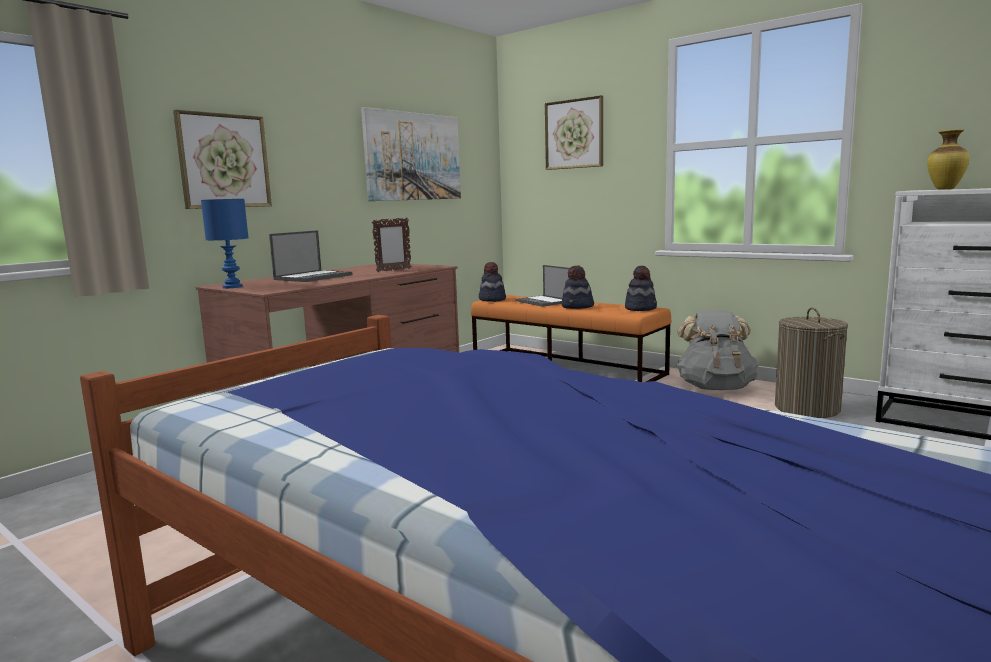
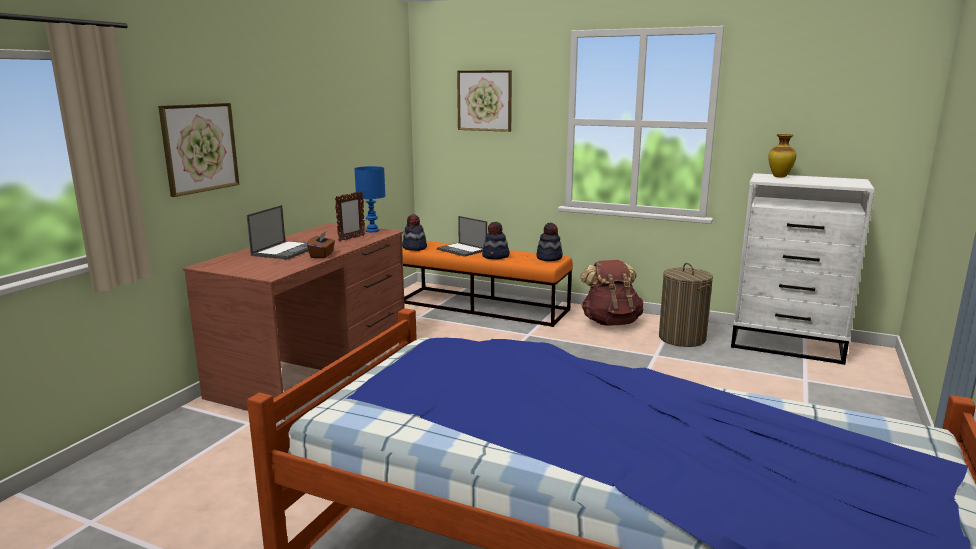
camera: 15 degrees left, 5 degrees up
blue table lamp [201,199,248,288] -> blue table lamp moved to [354,166,385,232]
picture [361,107,461,201] -> none
grey backpack [676,311,759,390] -> brown backpack [580,260,644,326]
none -> brown tissue box [307,232,335,258]

